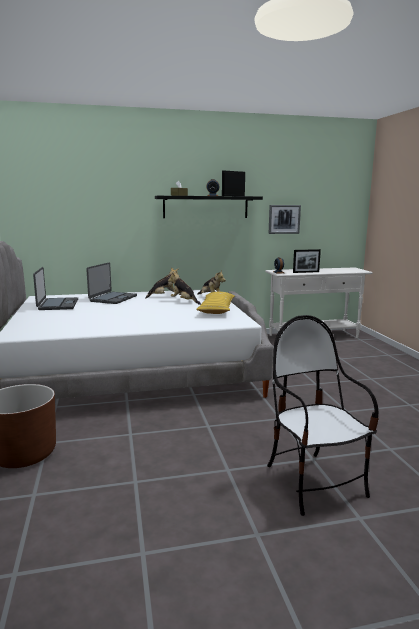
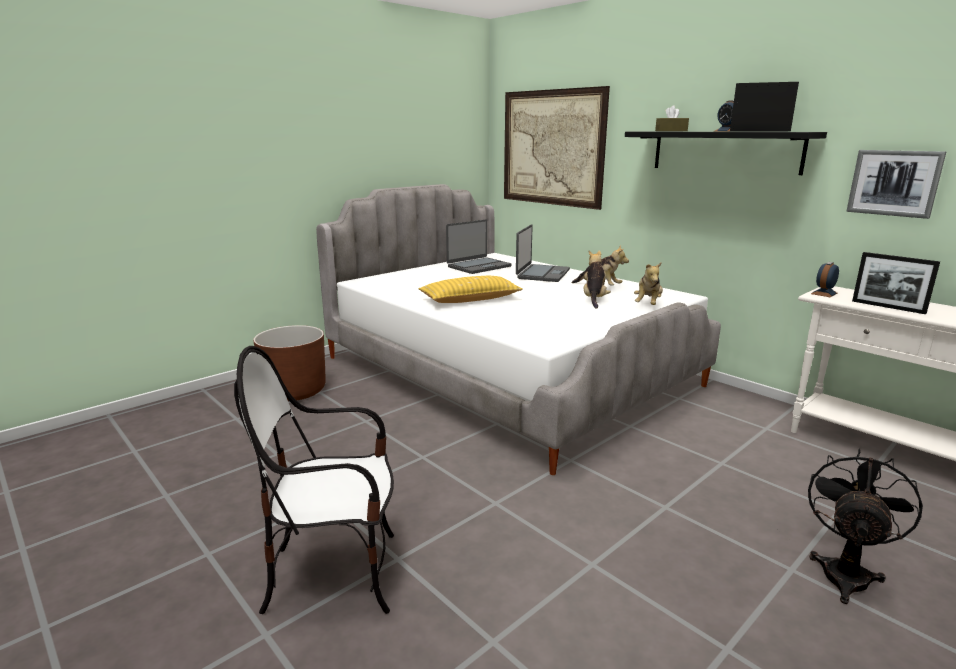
camera: 60 degrees right, 5 degrees up
laptop [86,262,137,304] -> laptop turned 60 degrees counterclockwise [516,224,570,282]
yellow pillow [196,292,235,314] -> yellow pillow moved to [418,276,523,303]
chair [267,315,379,516] -> chair turned 135 degrees counterclockwise [234,346,394,614]
none -> picture [504,86,610,210]
none -> black fan [808,449,923,604]

